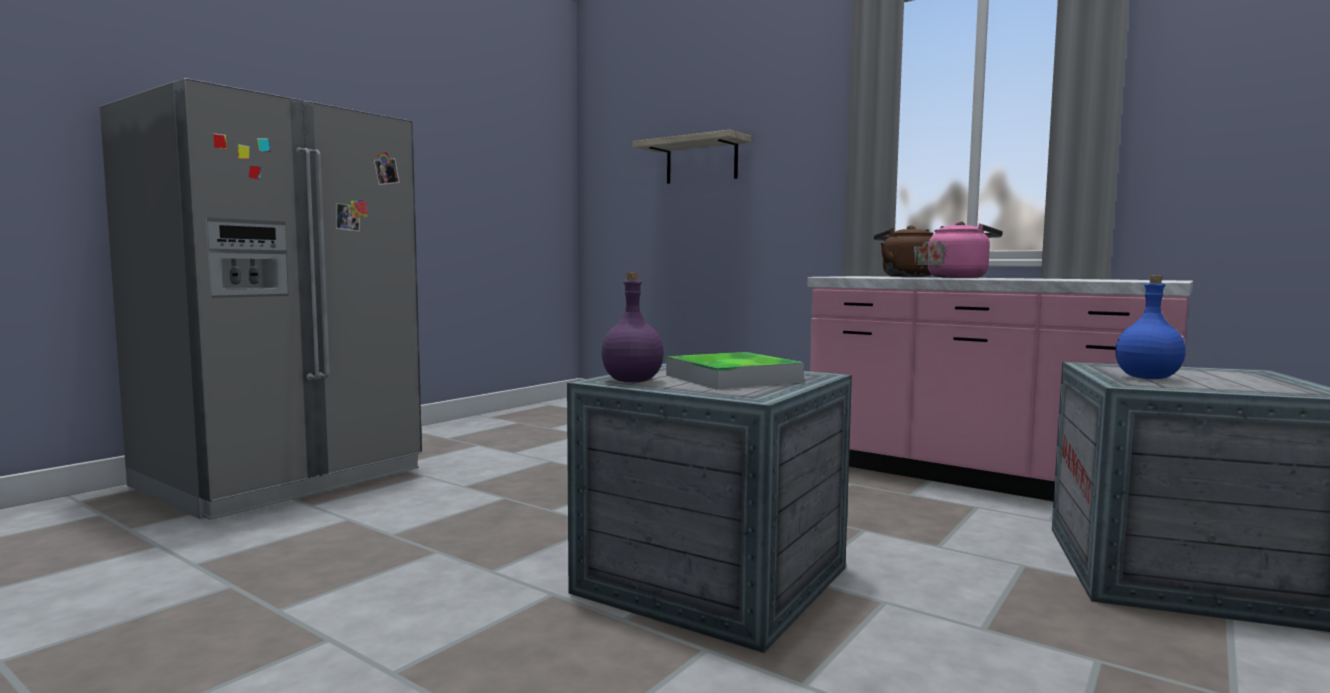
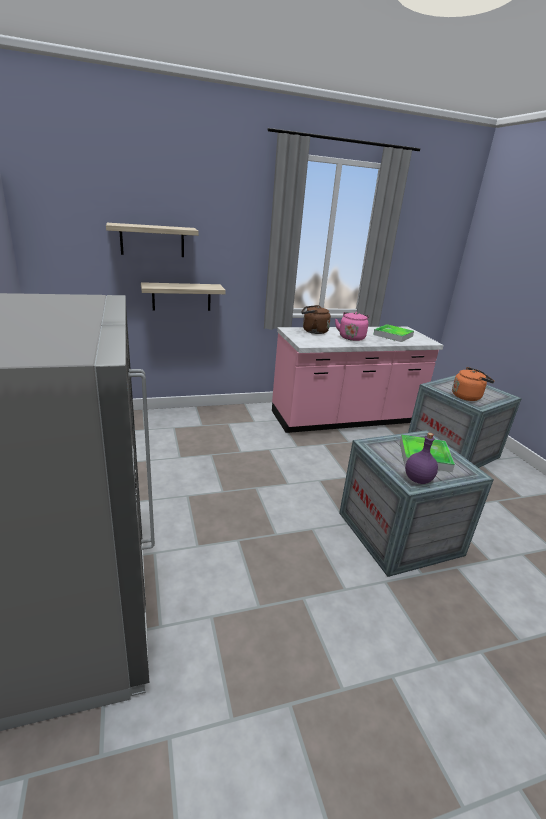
camera: 55 degrees left, 20 degrees up
blue bottle [1115,276,1186,379] -> orange kettle [452,367,494,401]
none -> shelf [141,282,226,311]
none -> tray [373,324,414,342]

